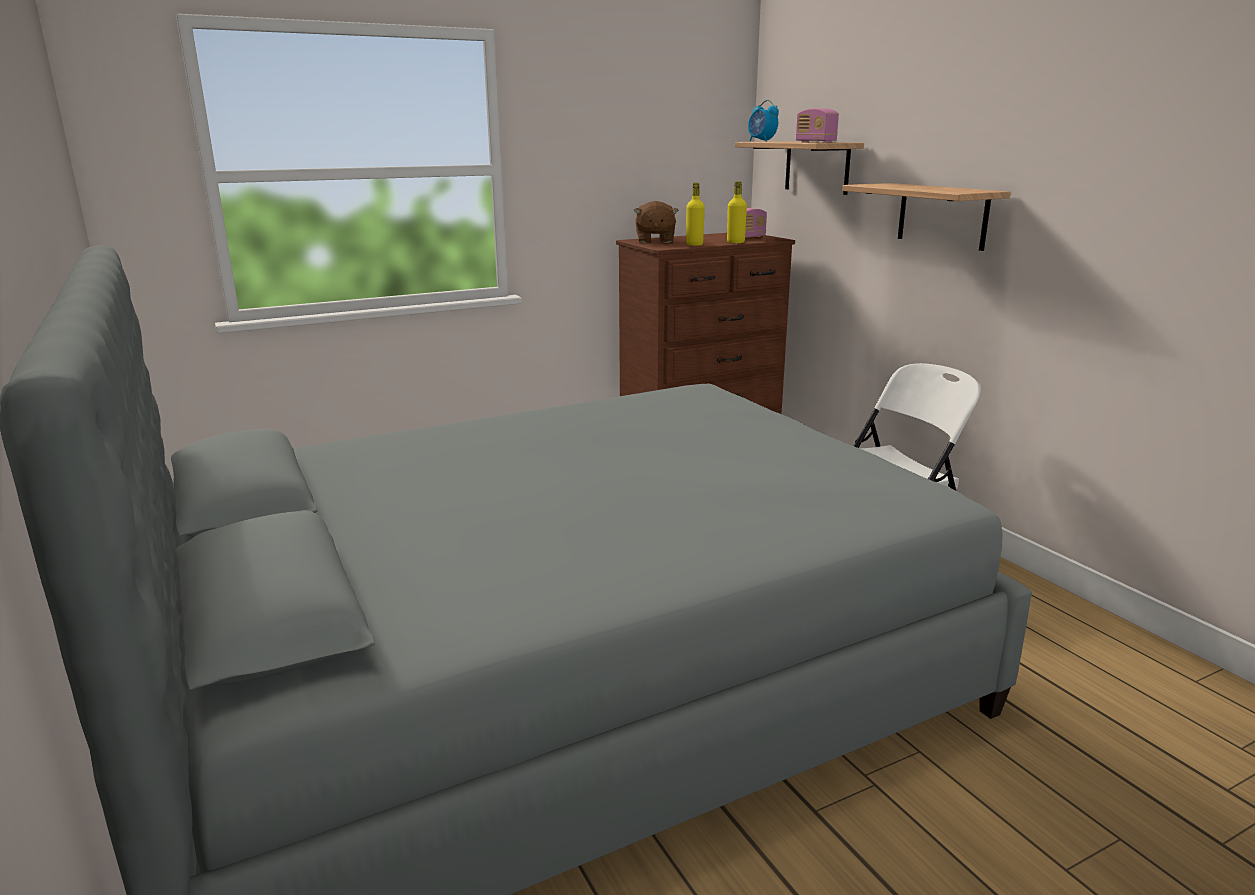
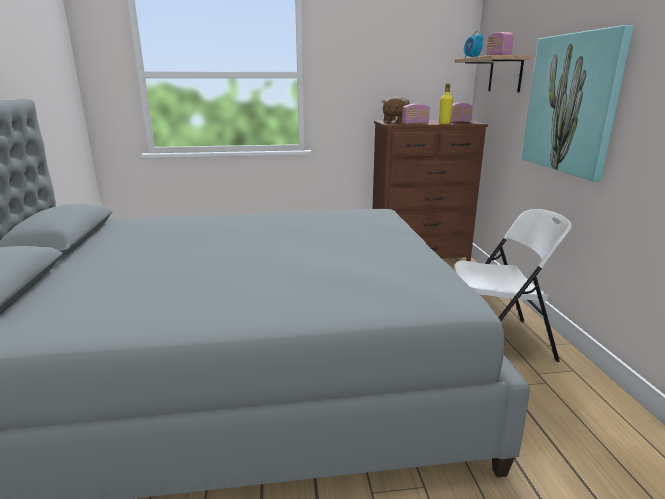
camera: 20 degrees right, 0 degrees up
yellow bottle [686,183,705,246] -> radio [402,104,430,124]
shelf [842,183,1011,251] -> picture [521,25,634,181]

